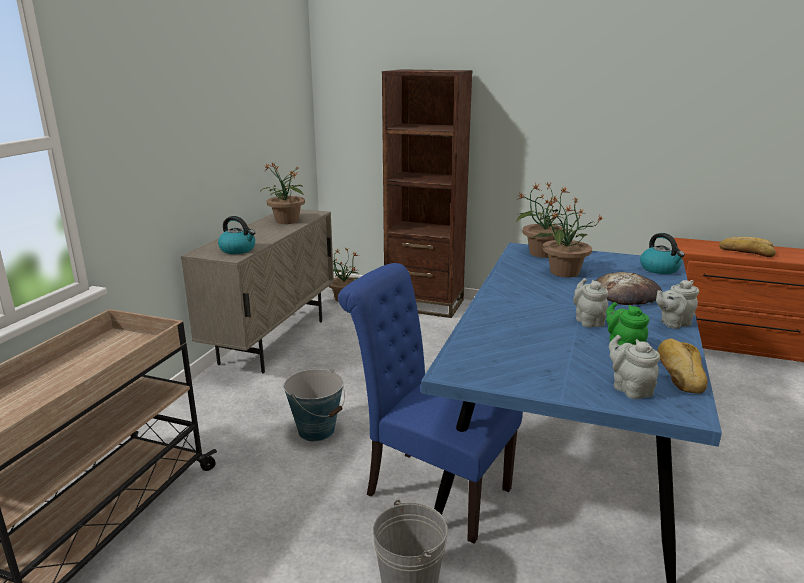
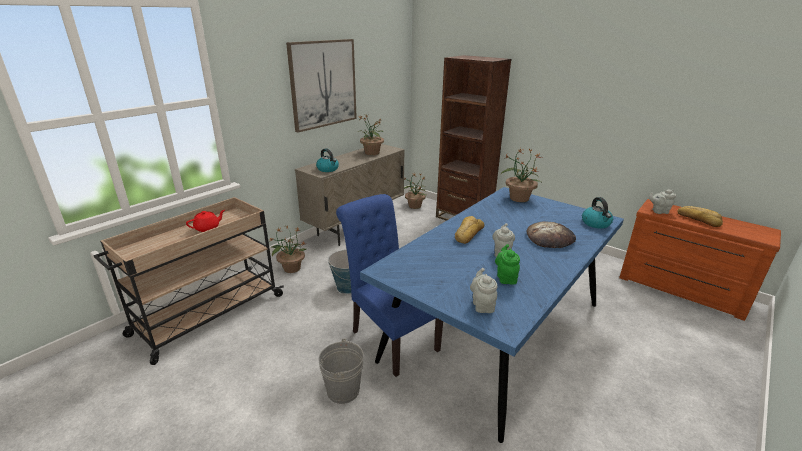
camera: 20 degrees right, 5 degrees up
potted plant [533,196,603,277] -> potted plant moved to [269,225,306,273]
grey teapot [656,280,699,329] -> grey teapot moved to [649,189,676,214]
bread [658,338,708,393] -> bread moved to [455,216,484,244]
none -> red teapot [186,210,225,232]
none -> picture [286,39,357,133]

